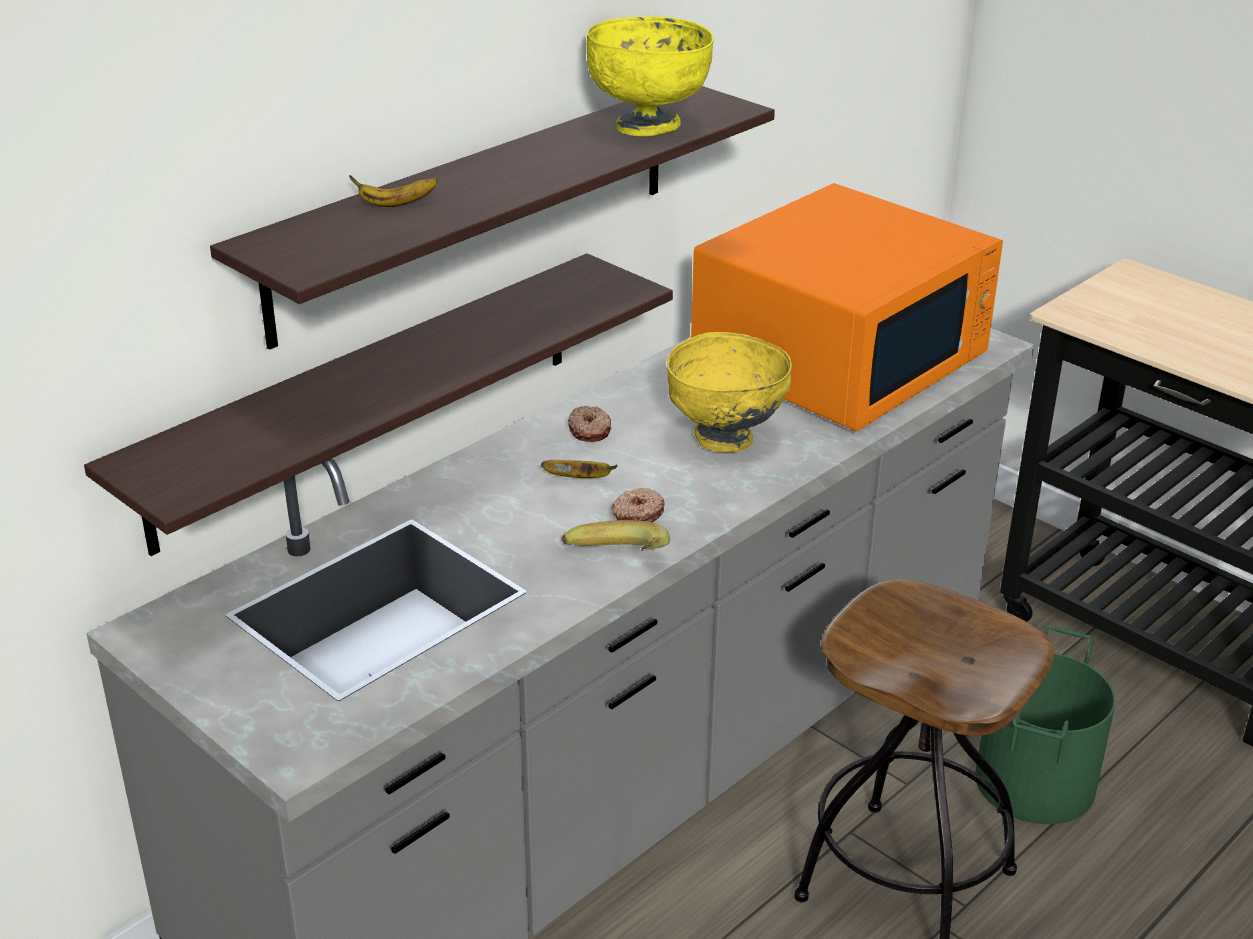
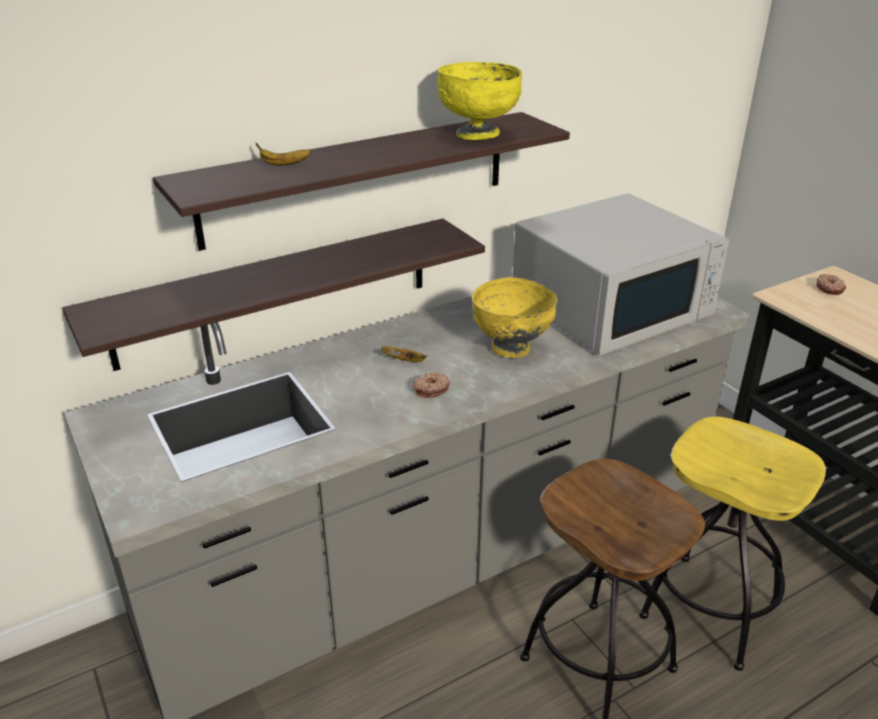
camera: 15 degrees right, 0 degrees up
banana [561,520,670,551] -> none
donut [568,406,611,442] -> donut moved to [816,274,846,295]
orange microwave [691,183,1003,432] -> white microwave [512,193,729,355]
green bucket [975,626,1116,824] -> yellow stool [639,417,826,671]

